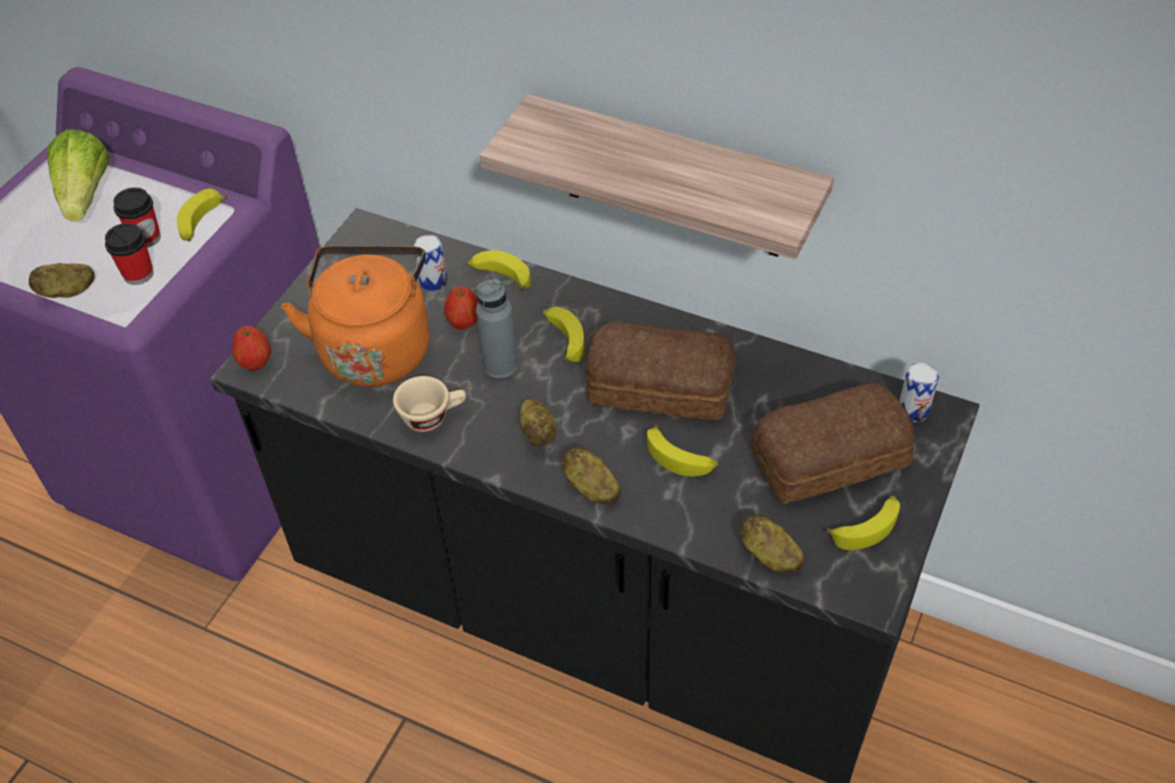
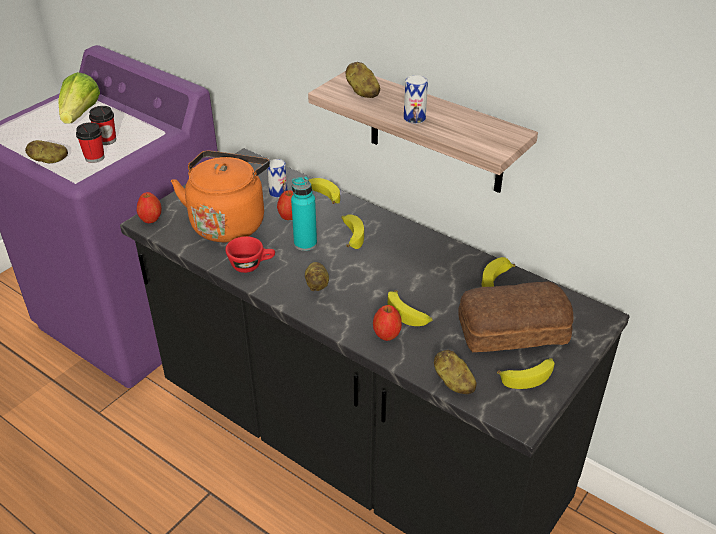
camera: 10 degrees right, 10 degrees down
banana [177,189,227,241] -> banana moved to [482,257,515,287]
beige cup [393,376,466,432] -> red cup [225,236,275,273]
grey bottle [476,278,518,378] -> turquoise bottle [291,177,317,251]
potato [562,447,621,504] -> potato moved to [346,62,380,98]
bread [586,321,735,420] -> none
can [899,362,939,423] -> can moved to [404,75,428,124]
none -> apple [373,305,402,341]

